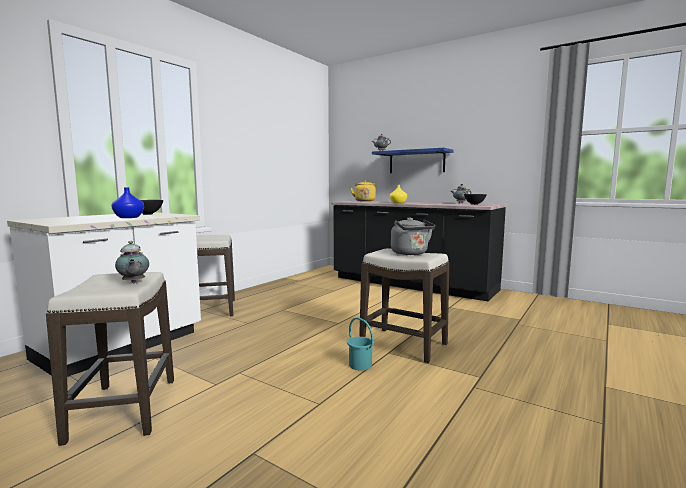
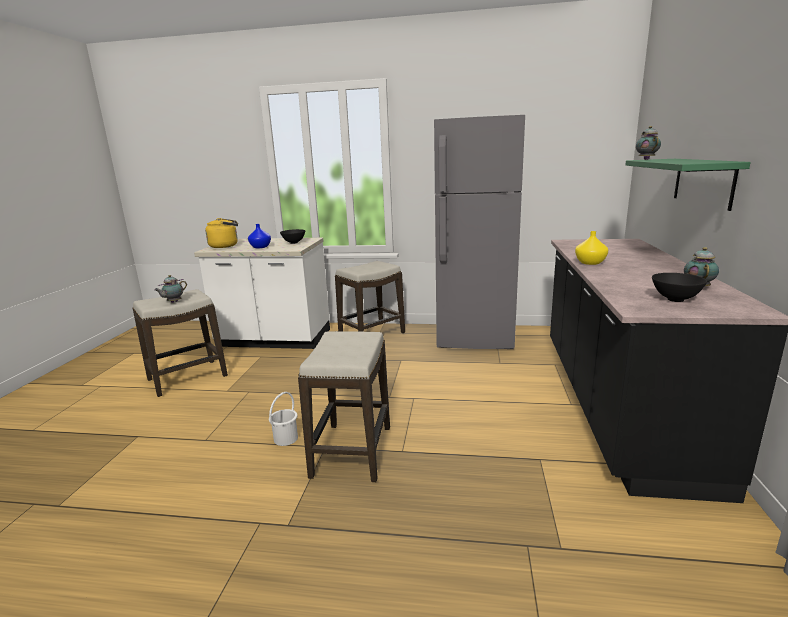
camera: 65 degrees right, 10 degrees up
turquoise bucket [347,318,374,371] -> white bucket [269,392,298,446]
yellow kettle [350,181,376,201] -> yellow kettle moved to [205,218,238,248]
blue shelf [372,148,454,173] -> green shelf [625,159,751,211]
grey kettle [391,217,435,255] -> none
none -> grey fridge [434,115,525,349]

